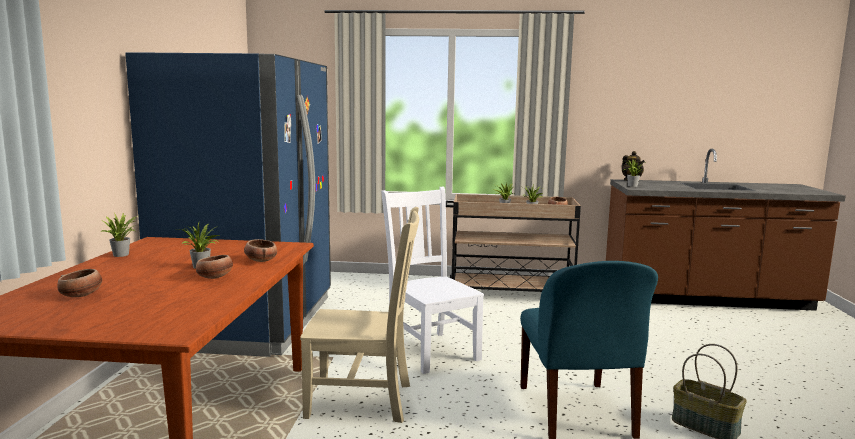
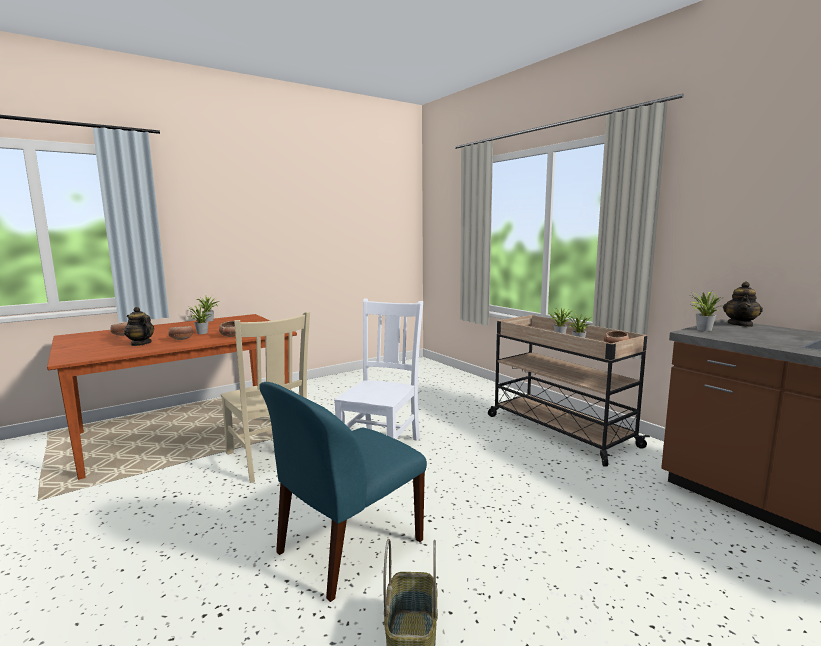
camera: 50 degrees right, 0 degrees up
blue fridge [125,52,331,357] -> none
none -> teapot [124,307,154,346]

